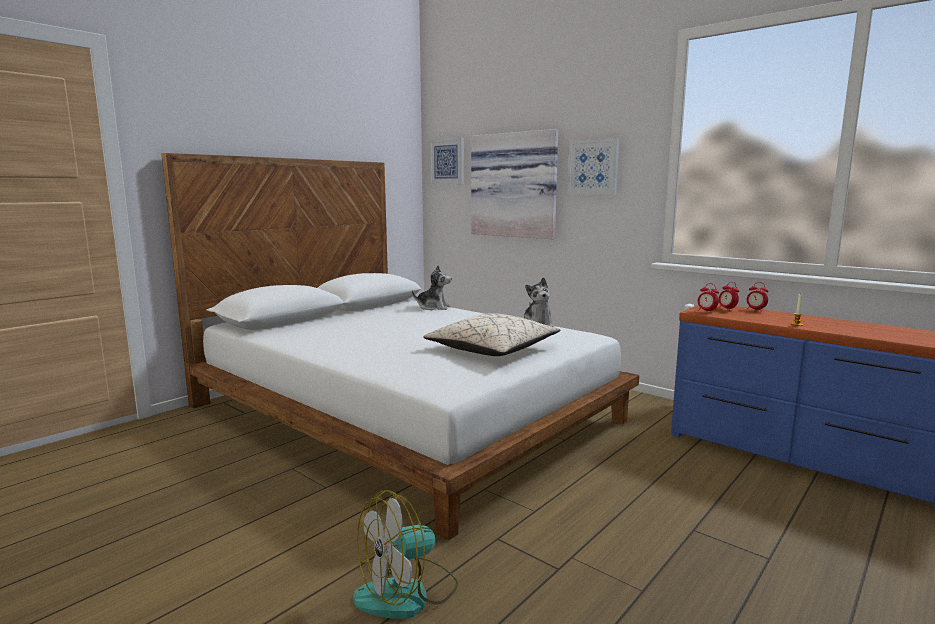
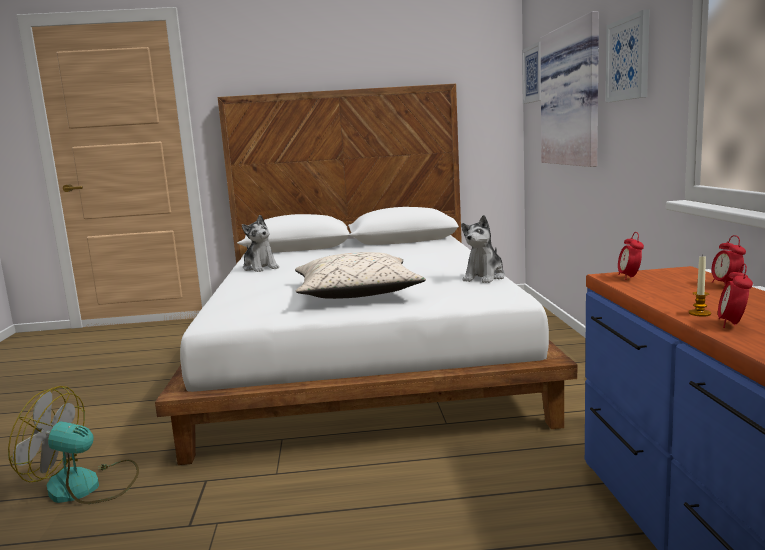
camera: 45 degrees right, 0 degrees up
plush toy [412,265,452,310] -> plush toy moved to [242,215,279,272]
alarm clock [719,282,739,311] -> alarm clock moved to [718,264,753,328]

